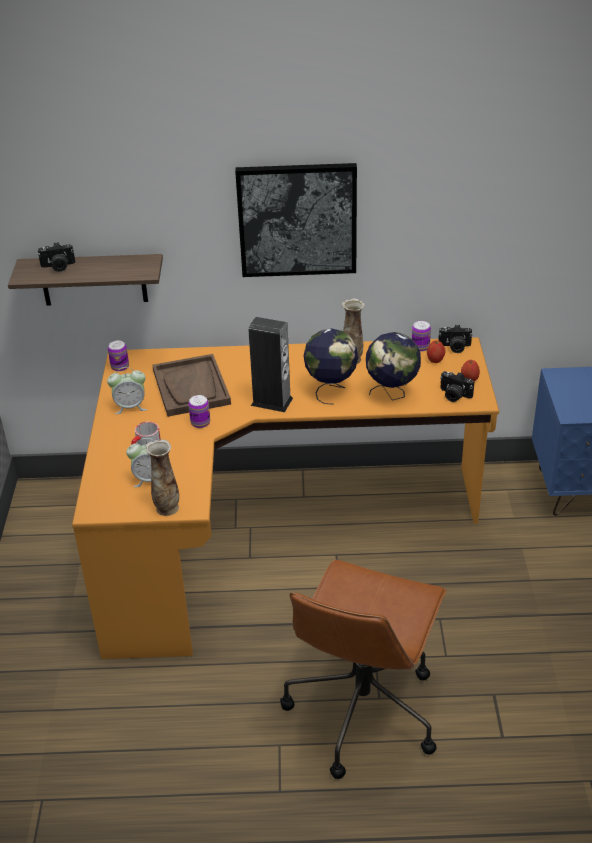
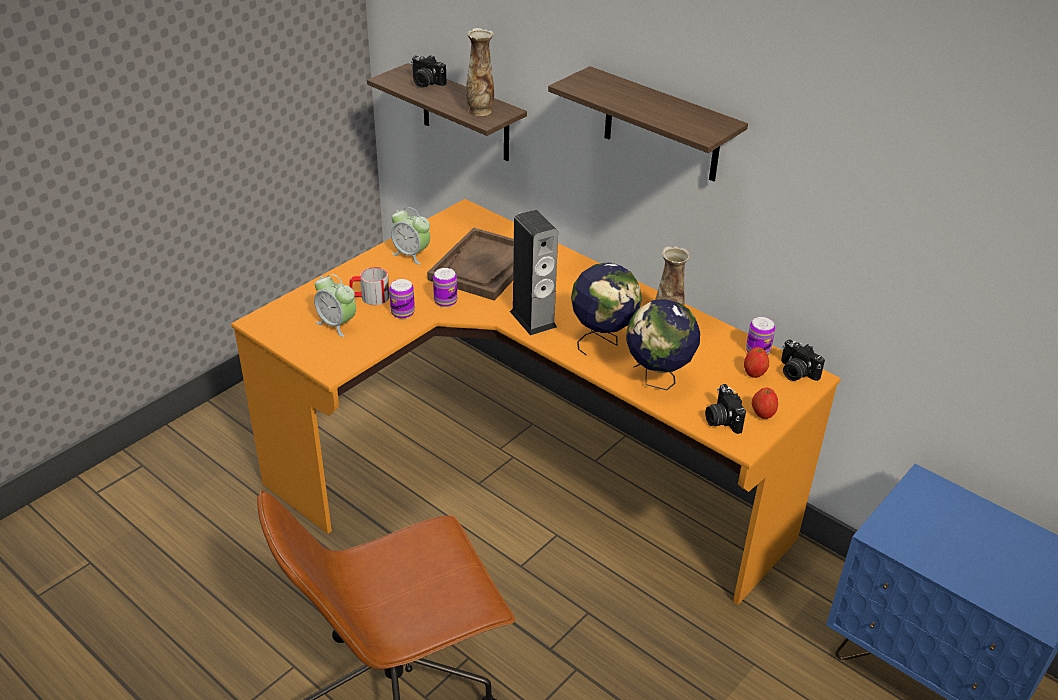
camera: 40 degrees right, 0 degrees up
can [108,340,129,372] -> can moved to [389,279,415,319]
vase [145,440,179,516] -> vase moved to [466,28,494,116]
picture [235,163,357,277] -> shelf [548,66,748,182]

